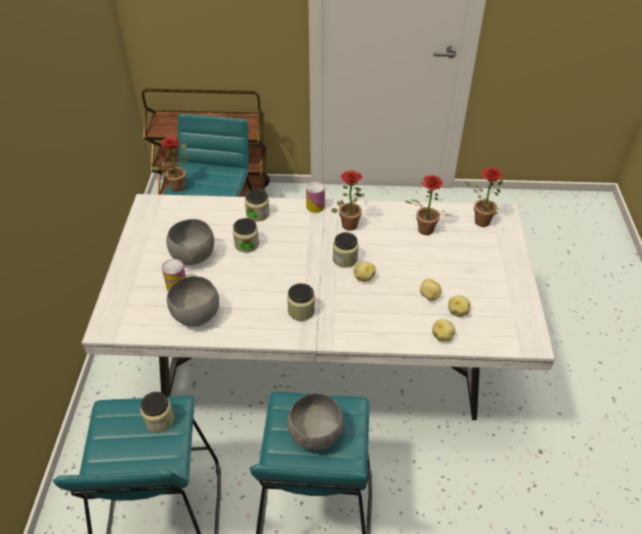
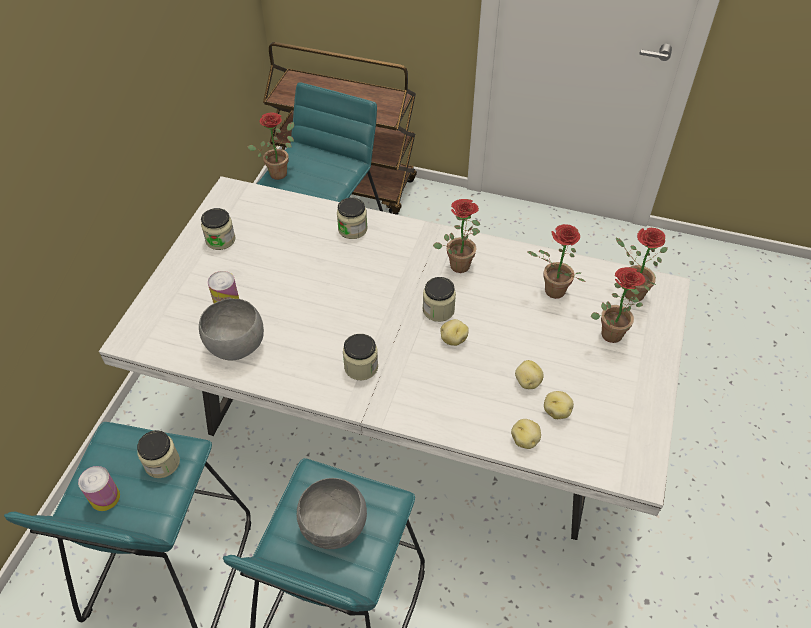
camera: 15 degrees right, 5 degrees up
grey bowl [166,219,214,265] -> none
jar [233,218,259,253] -> jar moved to [201,208,236,250]
can [306,181,325,213] -> can moved to [78,466,120,511]
none -> potted plant [591,267,645,343]

